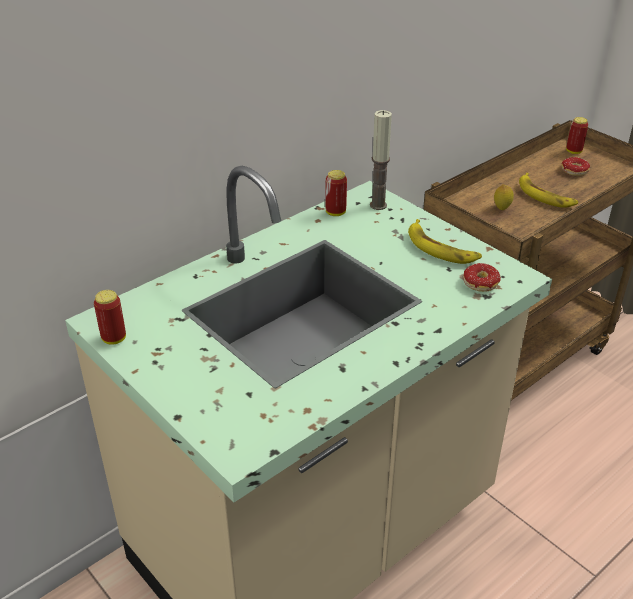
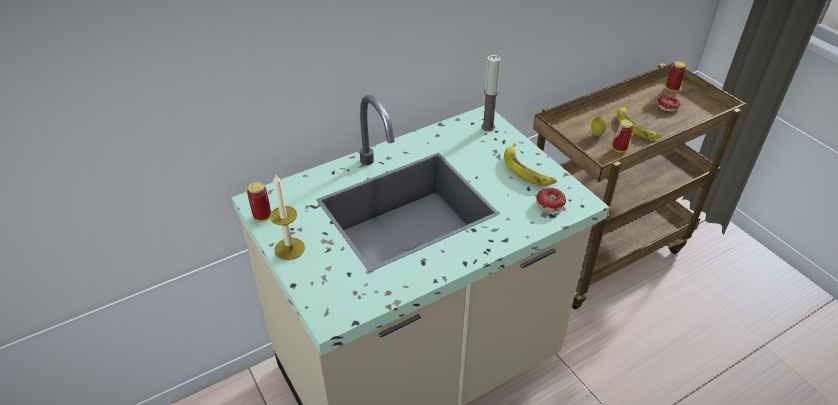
camera: 10 degrees right, 5 degrees up
can [325,170,347,216] -> can moved to [612,120,633,153]
none -> candle [270,173,305,260]

